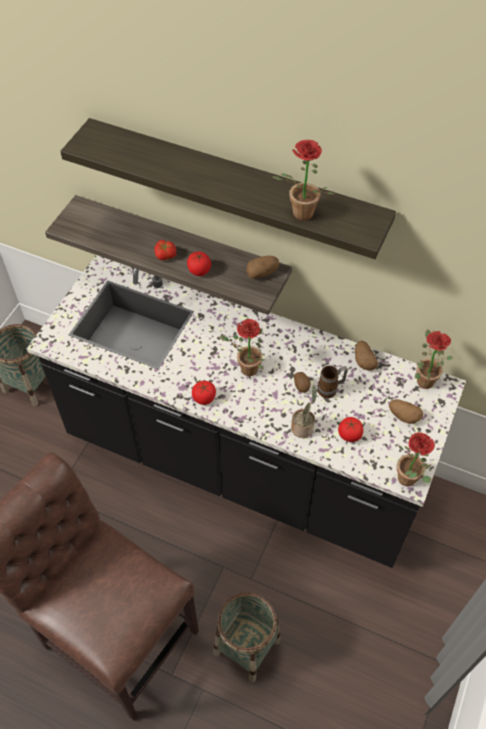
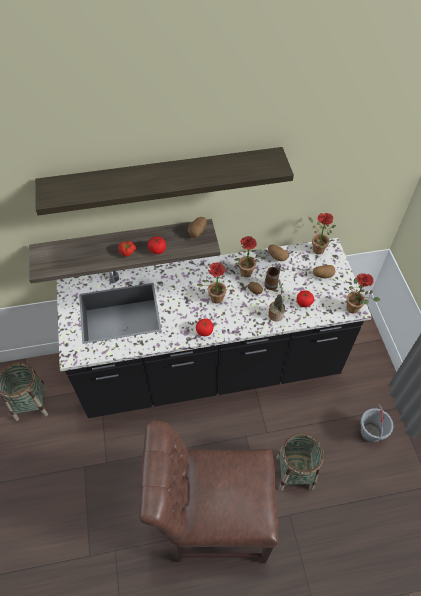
camera: 35 degrees left, 0 degrees up
potted plant [272,140,334,221] -> potted plant moved to [234,236,266,277]
none -> grey bucket [361,404,393,443]

